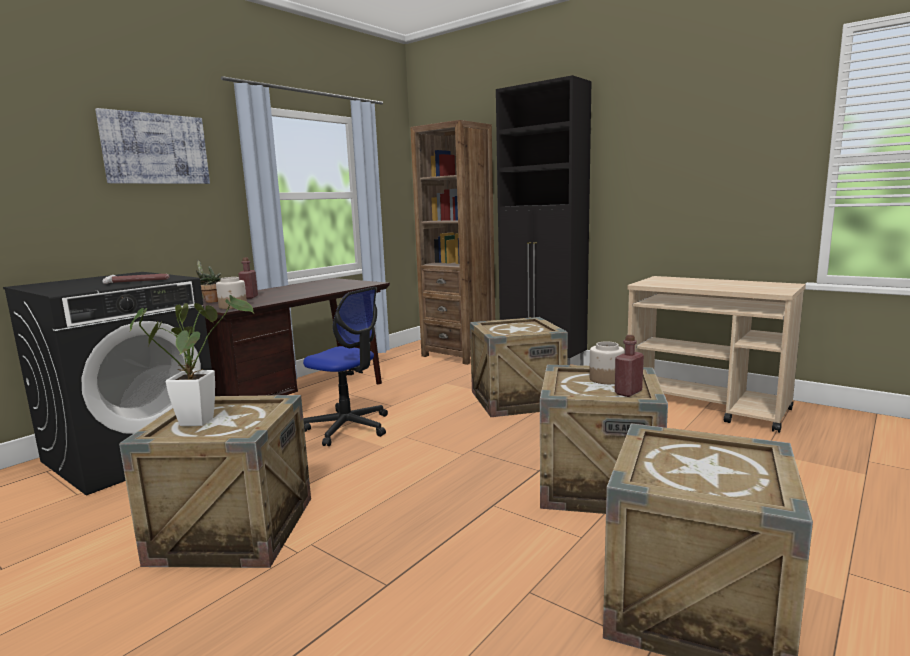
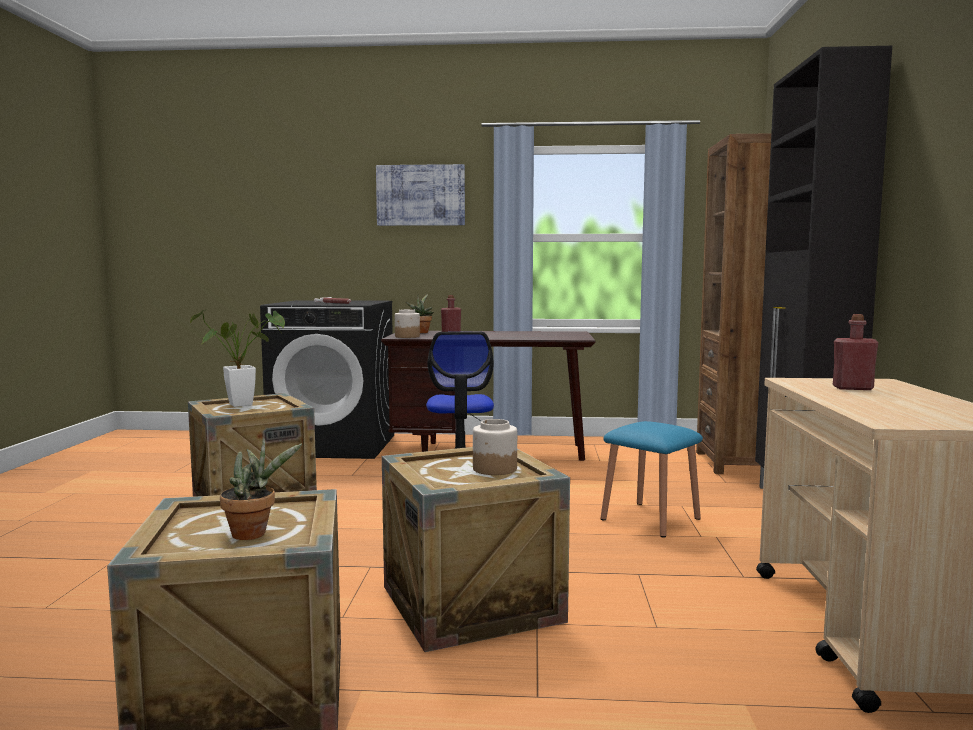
camera: 55 degrees right, 5 degrees down
crate [470,317,568,417] -> blue stool [601,421,703,538]
red bottle [615,335,644,397] -> red bottle moved to [833,314,879,390]
none -> potted plant [220,438,302,540]

